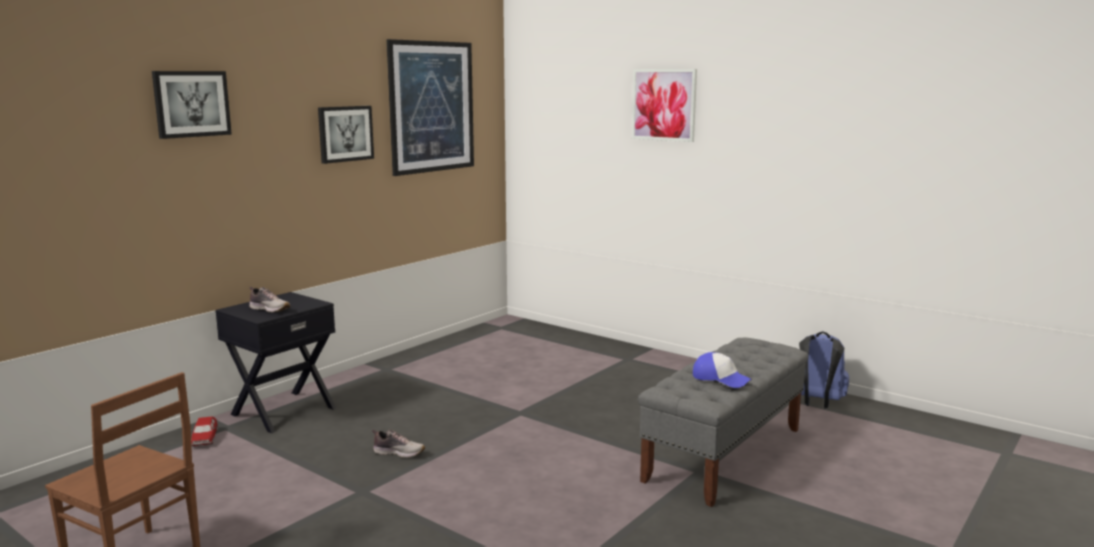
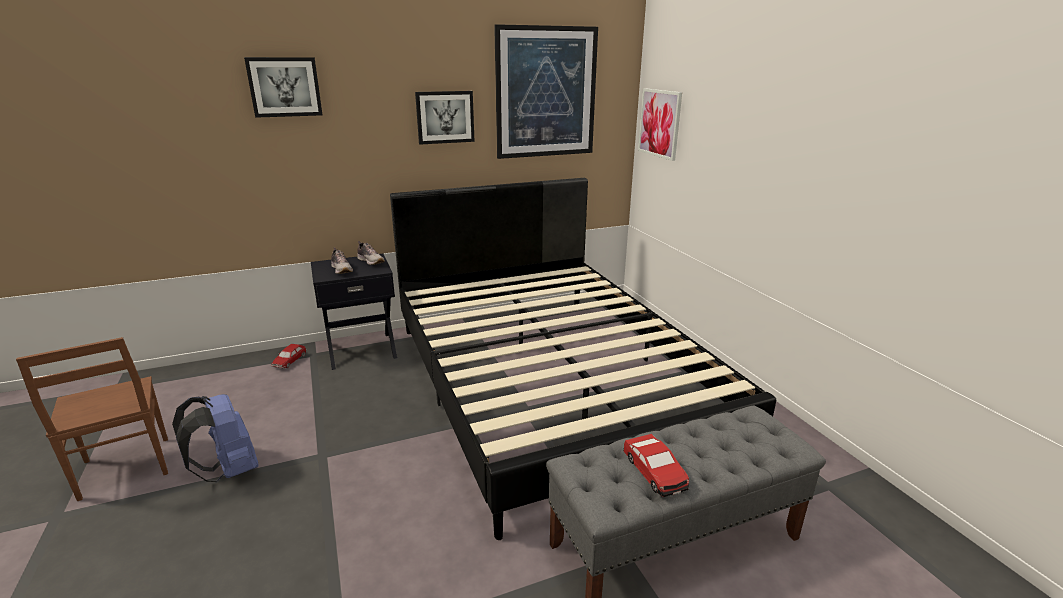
camera: 30 degrees right, 10 degrees up
shoe [372,430,425,458] -> shoe moved to [357,241,385,265]
picture [632,69,697,142] -> picture moved to [638,88,682,161]
cap [693,352,752,388] -> toy car [623,434,689,497]
blue backpack [799,331,849,409] -> blue backpack moved to [172,394,259,482]
none -> black bed [390,178,776,540]

